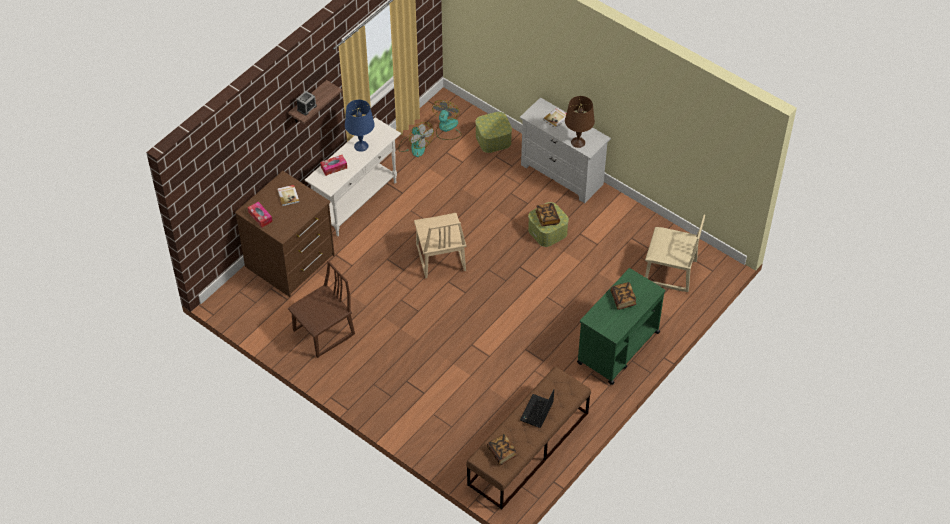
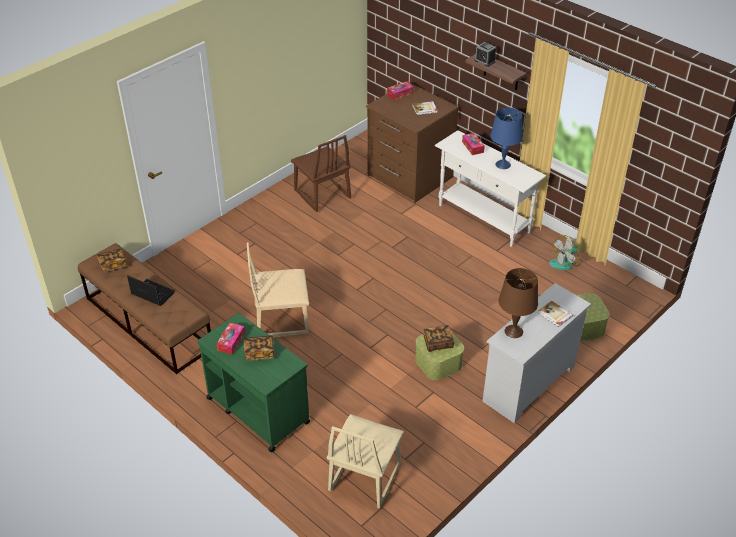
camera: 95 degrees right, 10 degrees down
beige chair [414,213,466,278] -> beige chair moved to [247,243,309,338]
fan [432,100,462,140] -> none
none -> tissue box [217,323,245,354]

